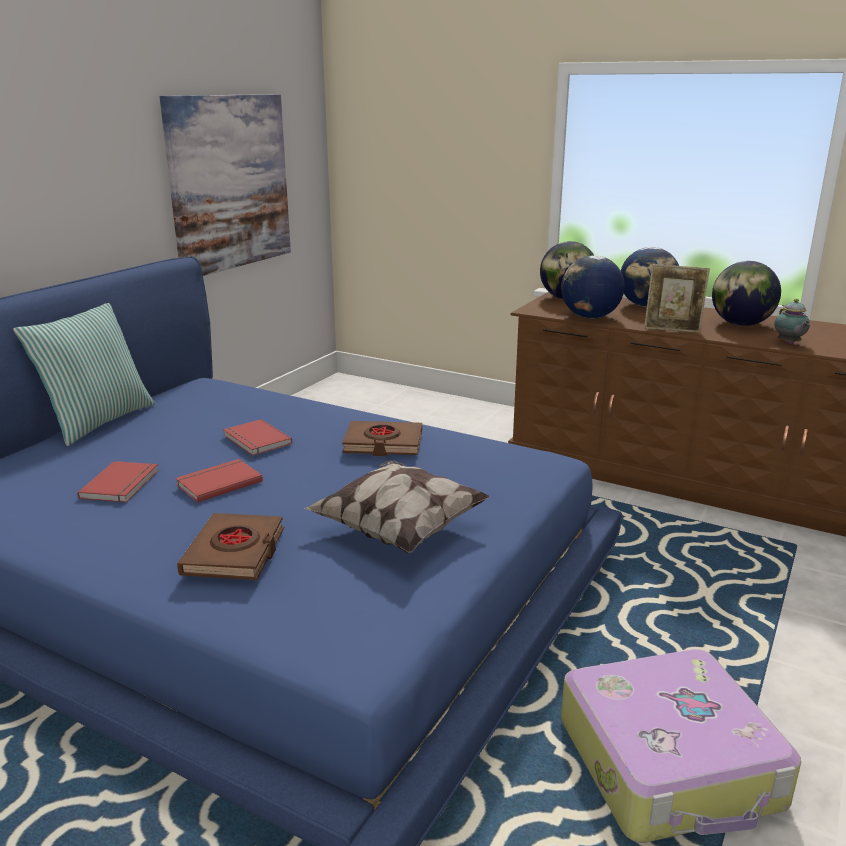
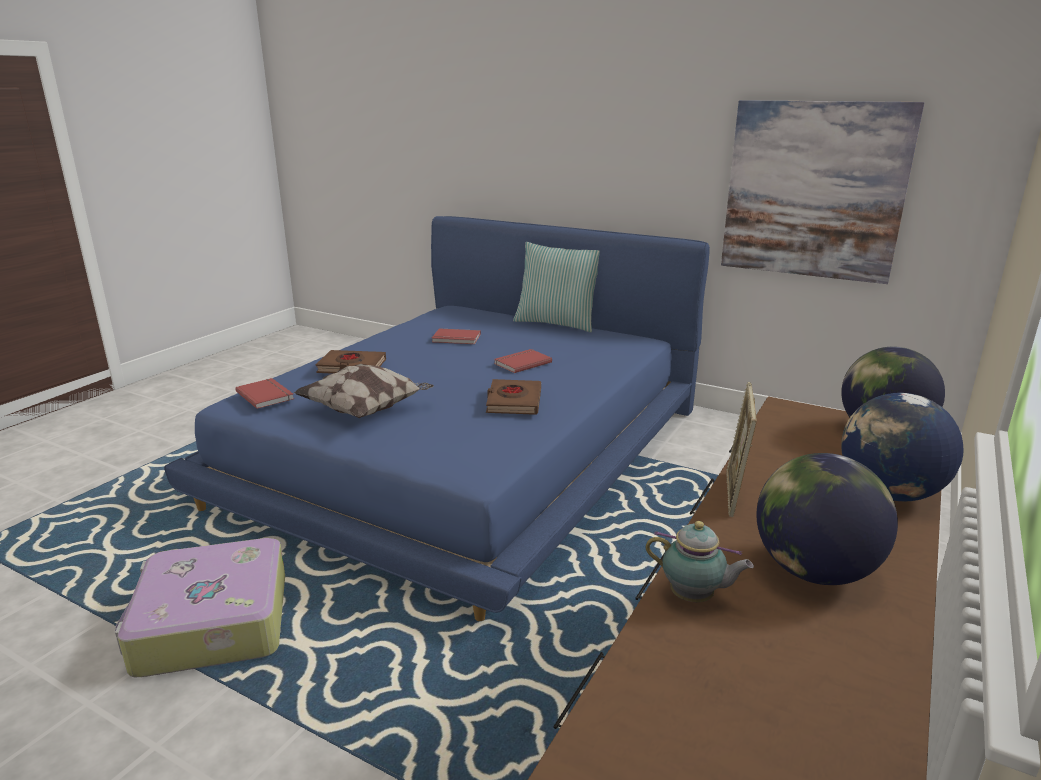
camera: 90 degrees right, 0 degrees up
red book [175,459,263,503] -> red book moved to [235,378,294,409]
globe [561,255,625,318] -> none
teapot [775,299,810,344] -> teapot turned 150 degrees counterclockwise [645,521,754,602]

